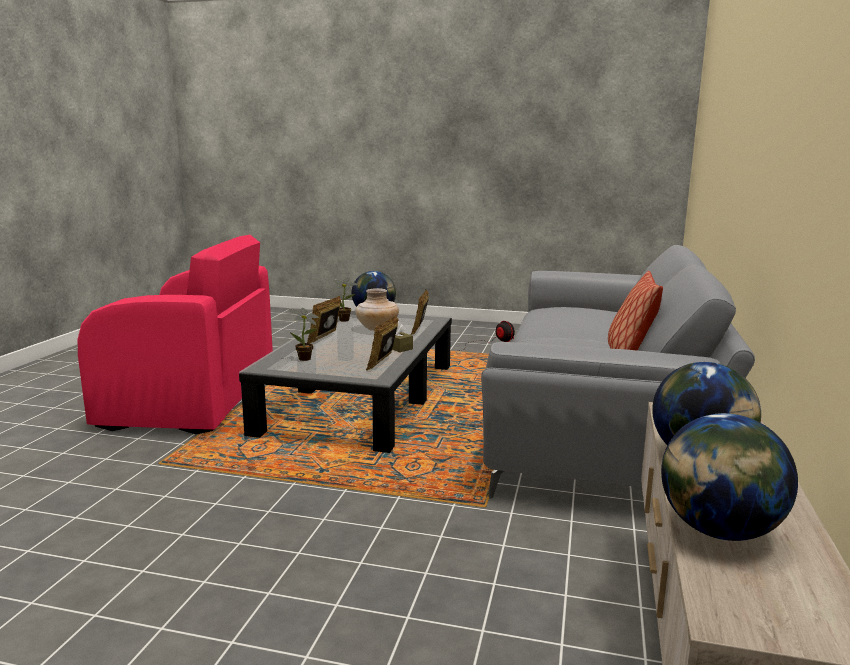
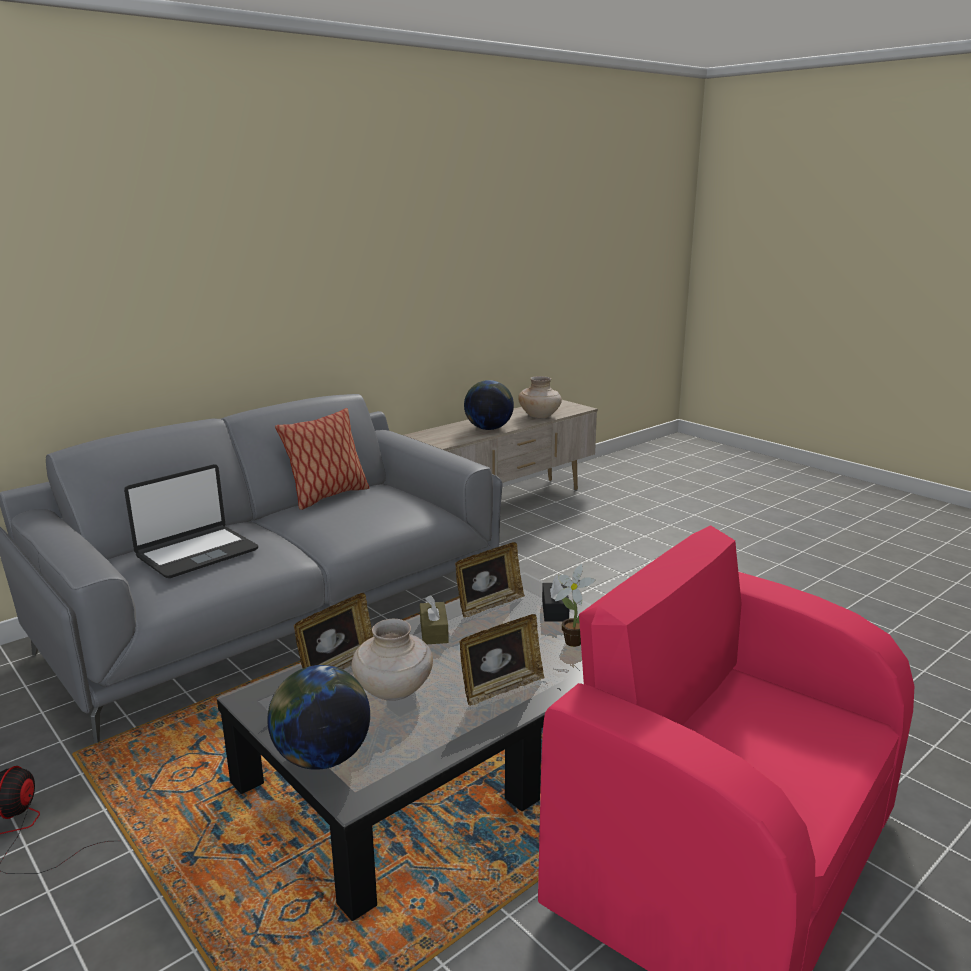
camera: 145 degrees left, 5 degrees up
potted plant [333,277,358,322] -> none
globe [661,413,798,541] -> beige vase [518,376,562,418]
none -> laptop [124,464,258,578]
none -> black tissue box [542,575,569,622]

